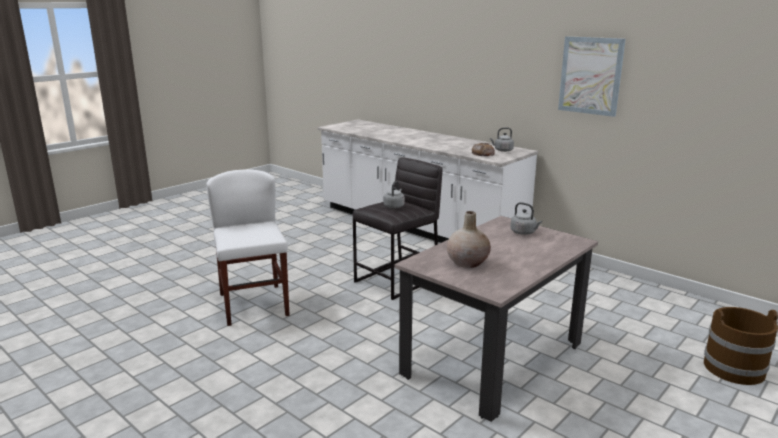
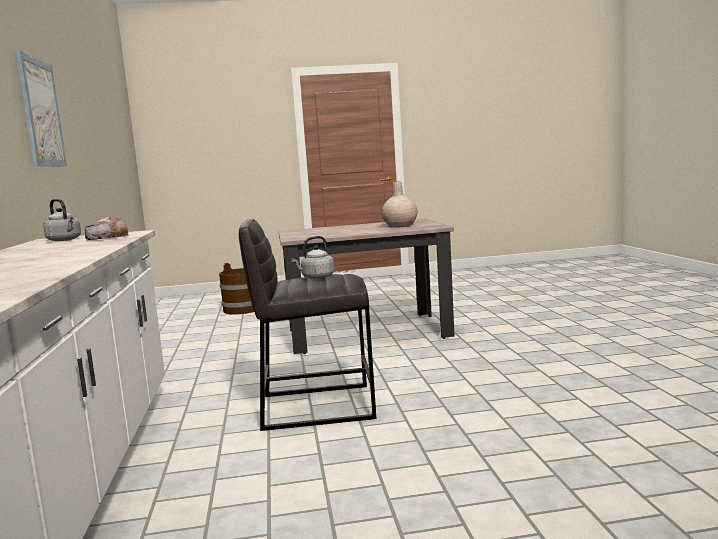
camera: 140 degrees left, 10 degrees down
white chair [207,169,290,326] -> none
grey kettle [511,202,542,235] -> none

